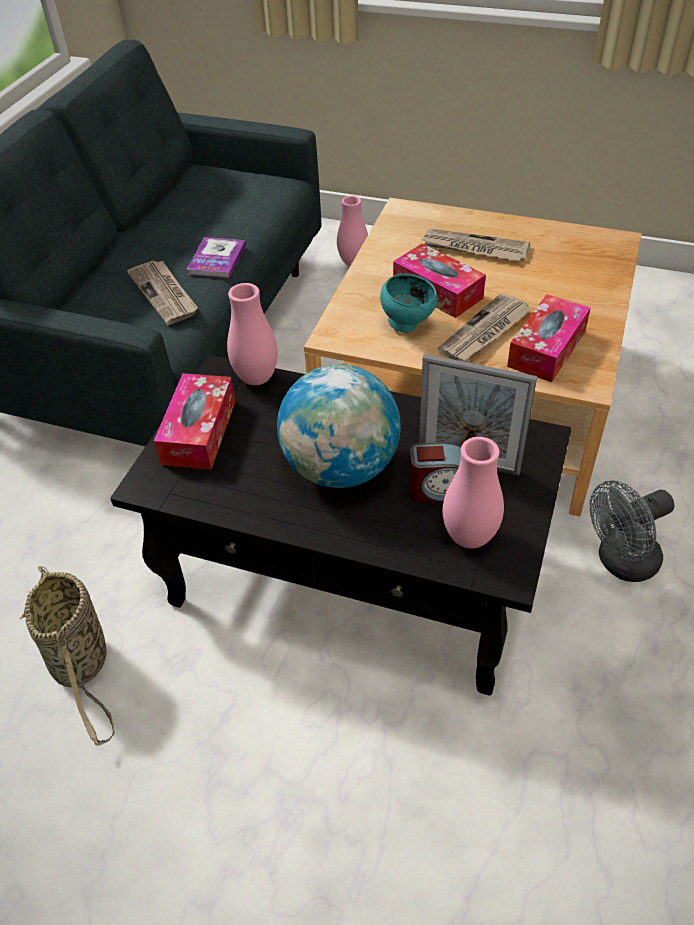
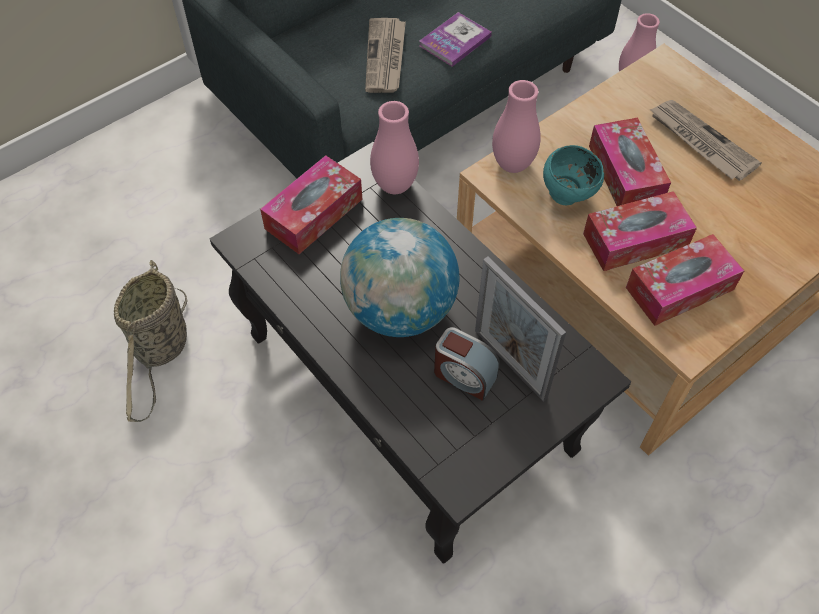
camera: 30 degrees right, 10 degrees up
newspaper [437,293,532,362] -> tissue box [583,191,697,271]
pink vase [443,437,504,549] -> pink vase moved to [492,80,541,173]
grey fan [590,480,674,582] -> none

